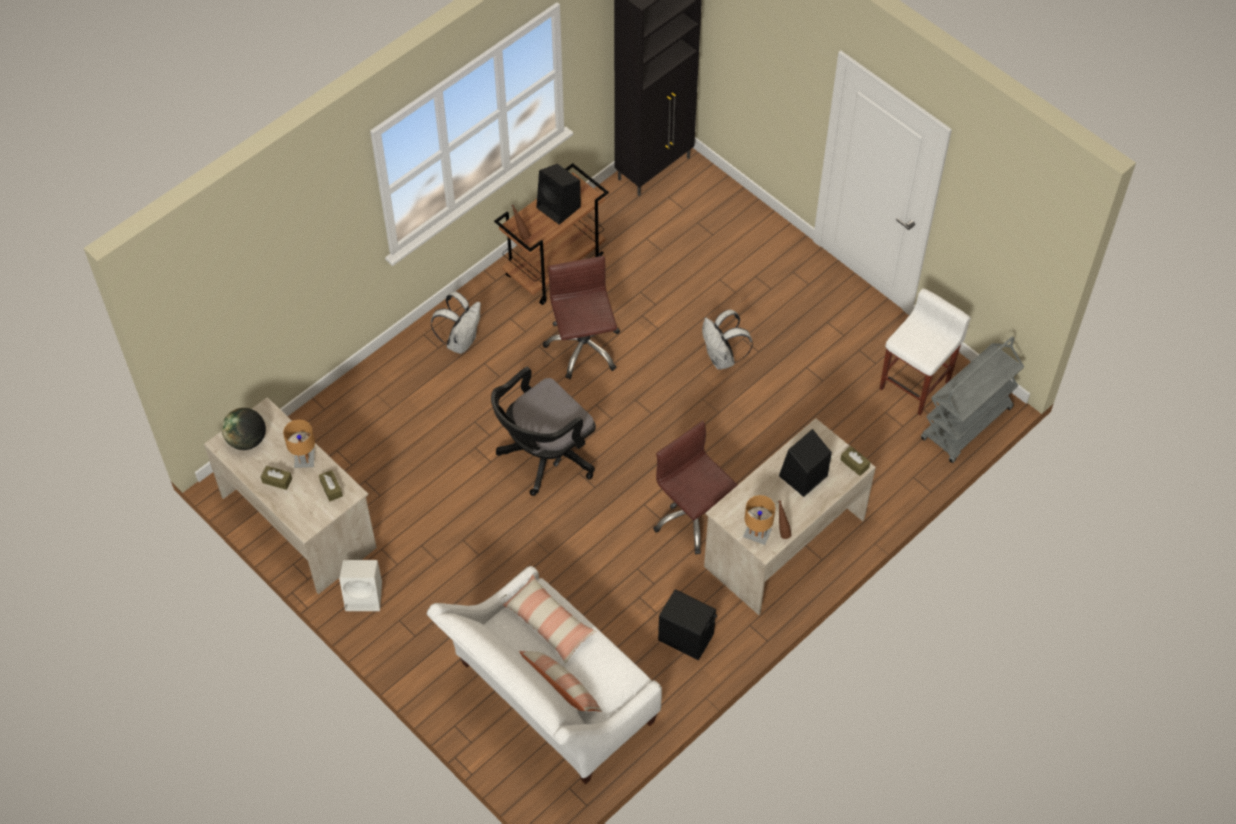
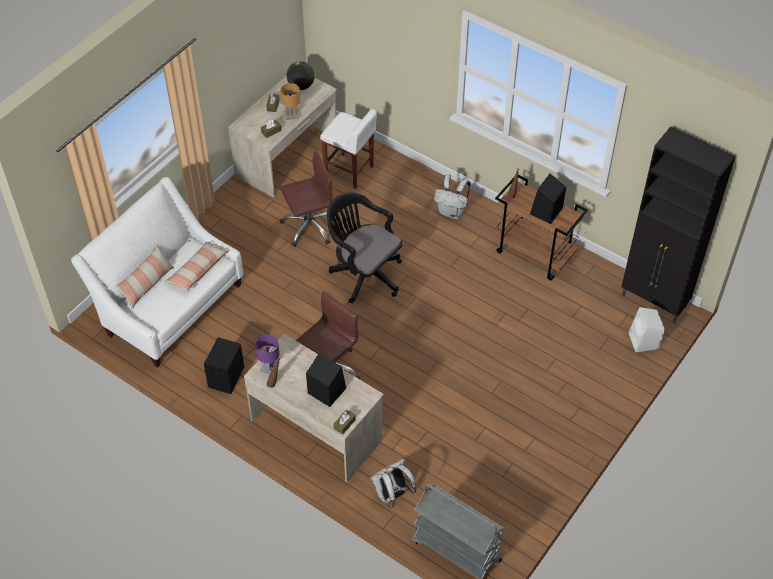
camera: 80 degrees right, 5 degrees down
white speaker [339,560,382,611] -> white speaker moved to [628,307,665,352]
brown office chair [543,256,620,379] -> brown office chair moved to [280,151,337,247]
white backpack [702,310,753,370] -> white backpack moved to [370,459,416,508]
brown table lamp [743,495,775,545] -> purple table lamp [255,335,280,374]
white stool [880,288,971,415] -> white stool moved to [320,109,377,189]

